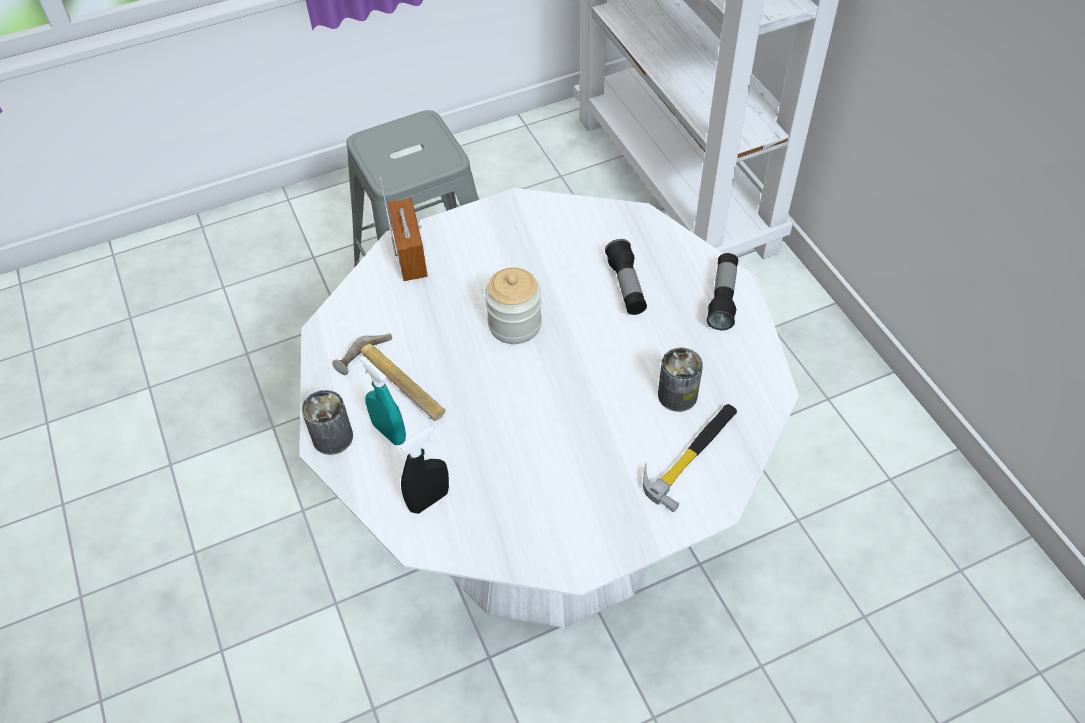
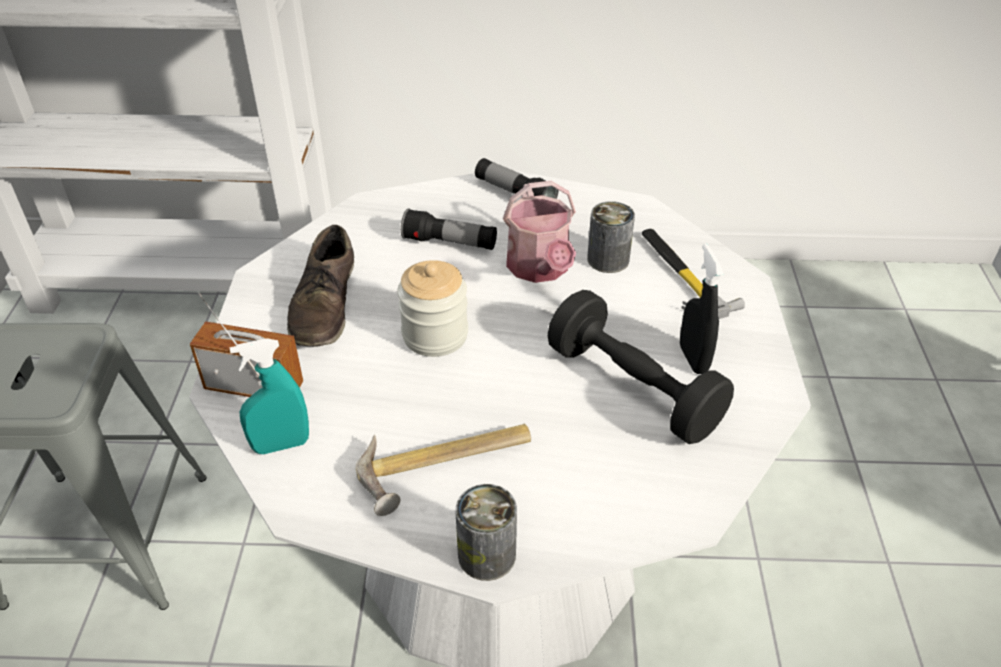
camera: 65 degrees left, 10 degrees down
turquoise spray bottle [359,356,406,445] -> turquoise spray bottle moved to [229,338,309,454]
black spray bottle [401,426,449,514] -> black spray bottle moved to [680,244,724,374]
none -> brown shoe [287,225,354,346]
none -> watering can [503,181,576,283]
none -> black dumbbell [548,290,734,444]

